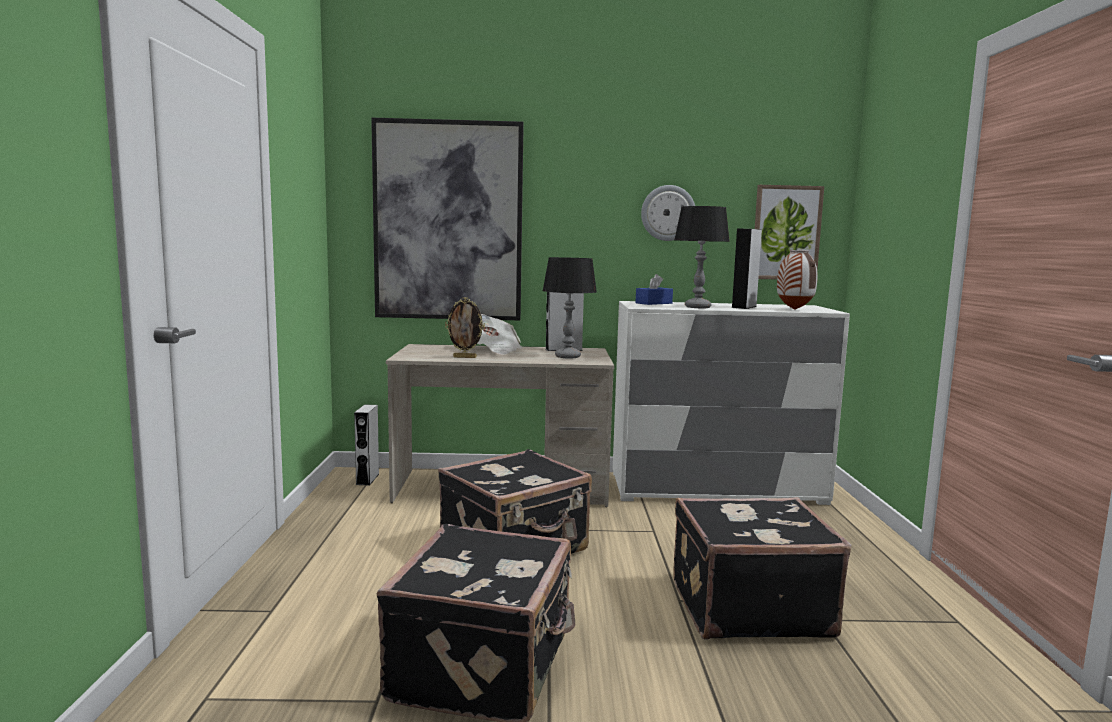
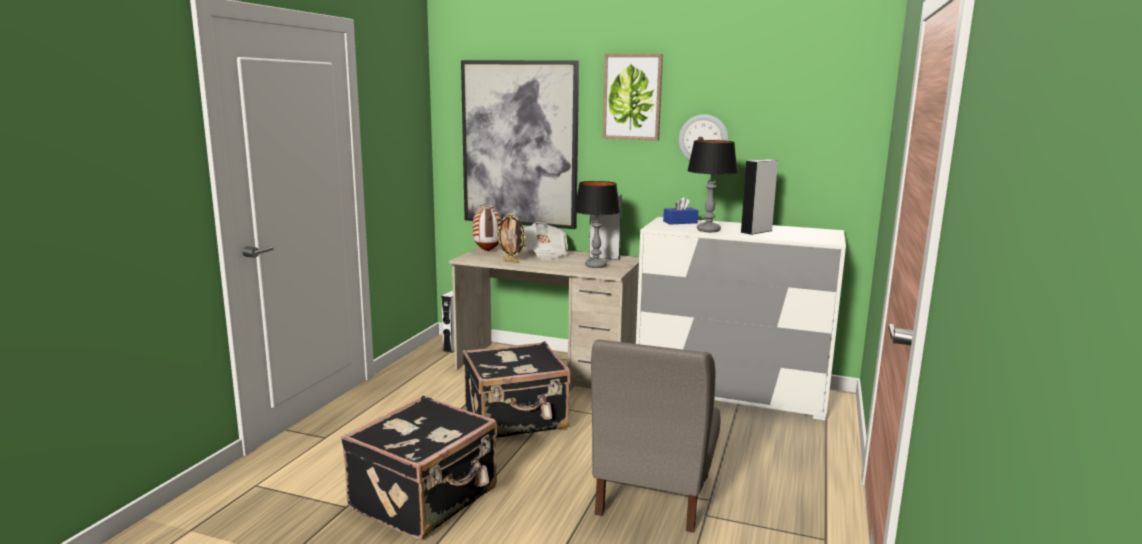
camera: 20 degrees right, 5 degrees up
black suitcase [673,497,851,640] -> grey chair [591,339,721,533]
picture [755,185,824,280] -> picture moved to [602,54,663,141]
vase [777,250,818,310] -> vase moved to [472,205,502,251]

